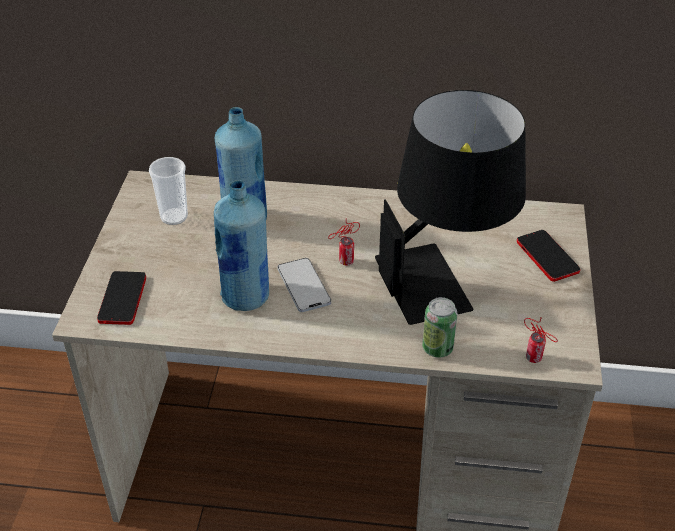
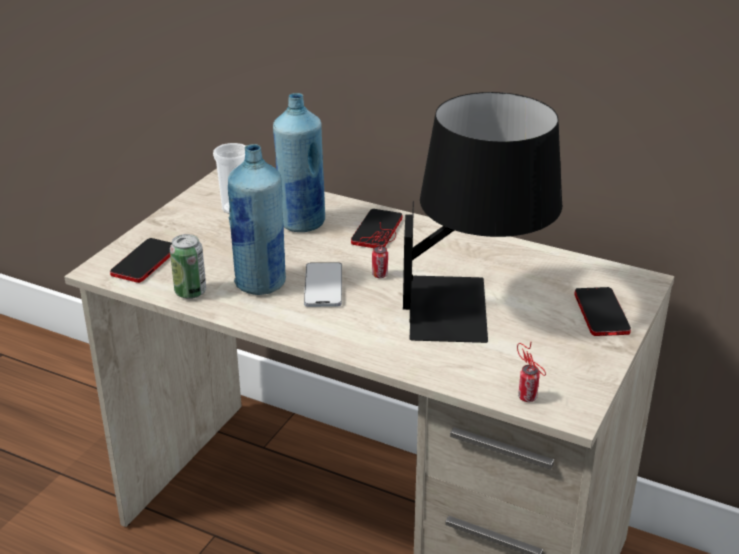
camera: 20 degrees right, 10 degrees down
can [422,297,458,358] -> can moved to [170,234,206,299]
none -> phone [351,209,402,248]

